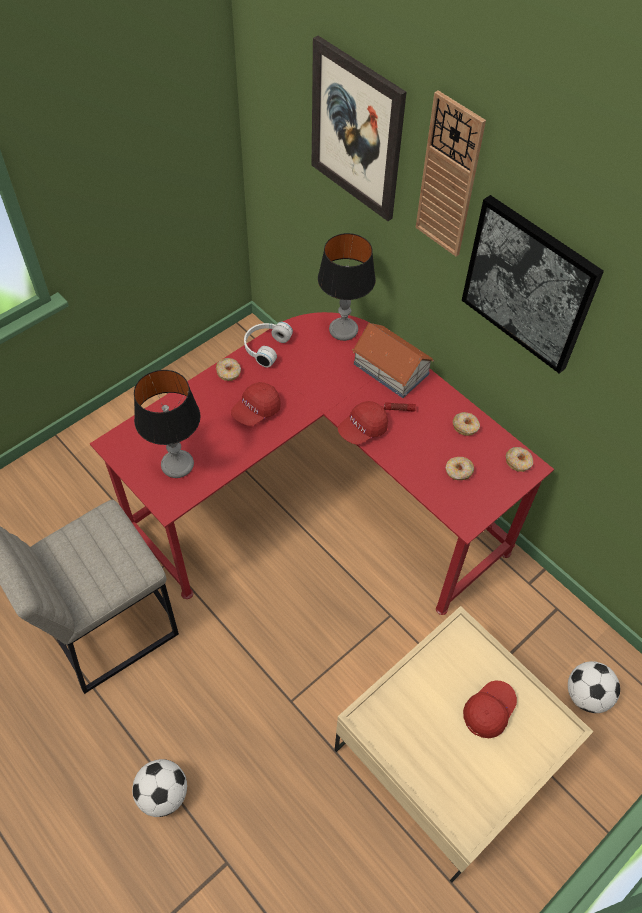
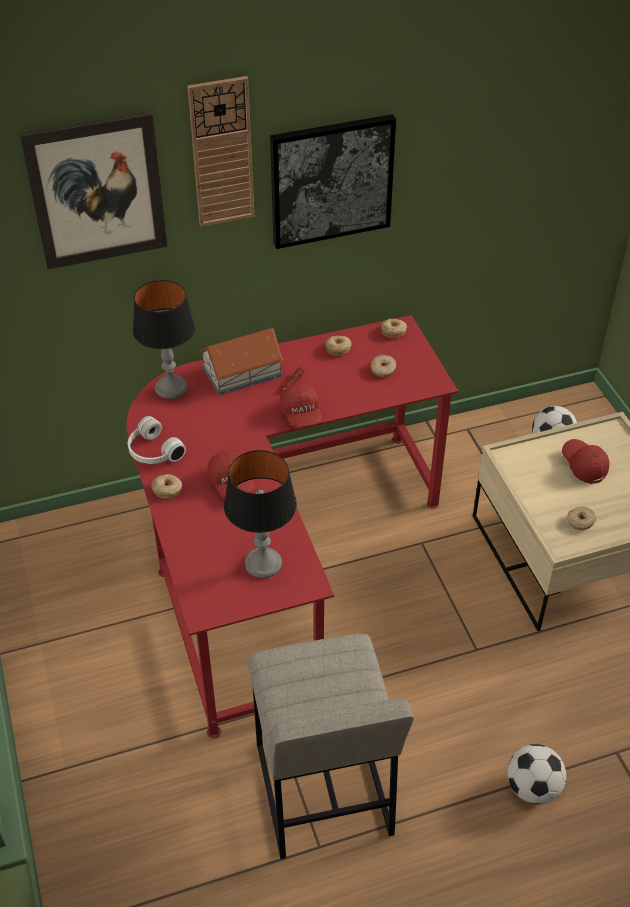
camera: 65 degrees left, 10 degrees down
none -> donut [567,506,596,530]

